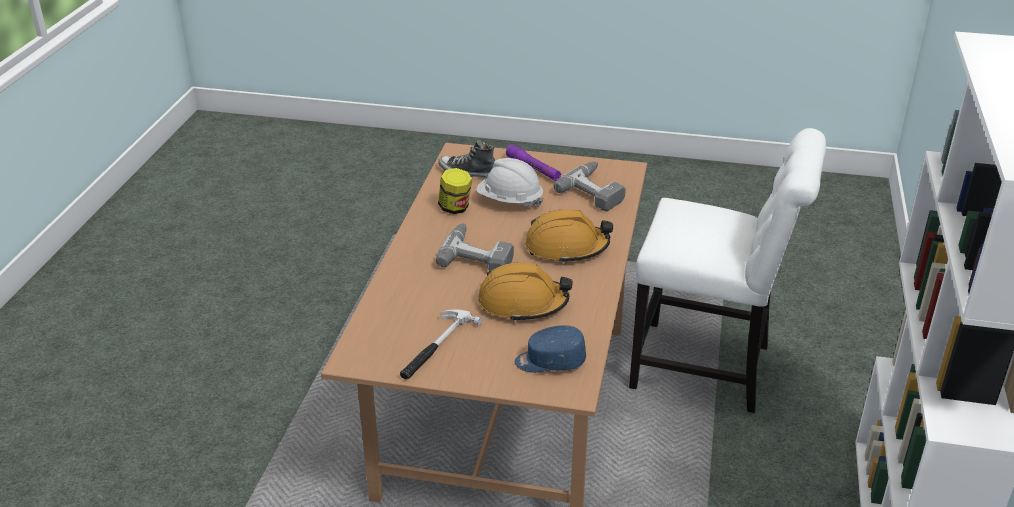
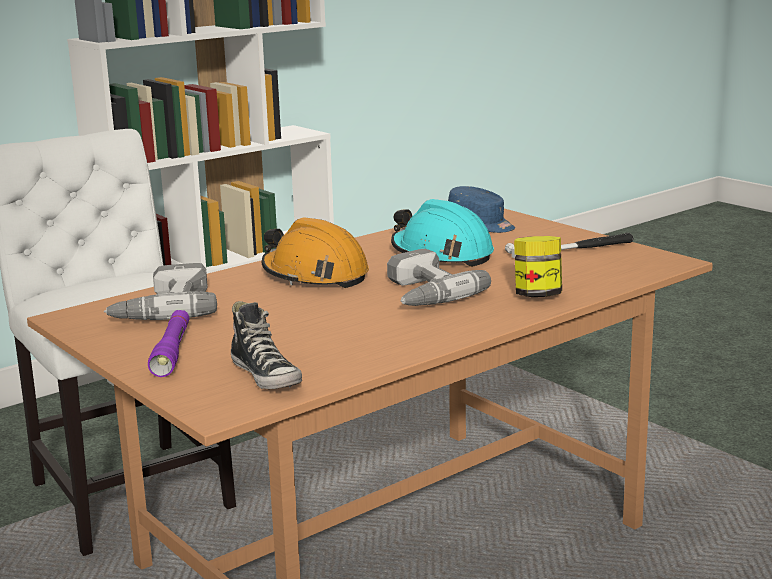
camera: 140 degrees left, 15 degrees down
jar [438,168,472,214] -> jar moved to [514,236,562,297]
white hard hat [476,158,544,207] -> none
orange hard hat [478,263,573,323] -> turquoise hard hat [391,199,494,267]

